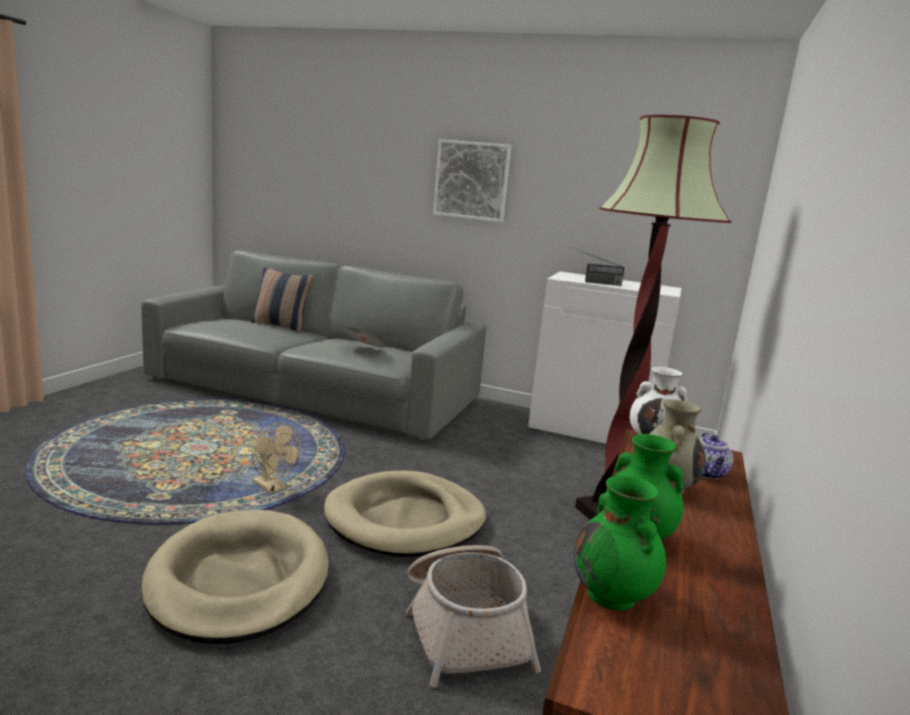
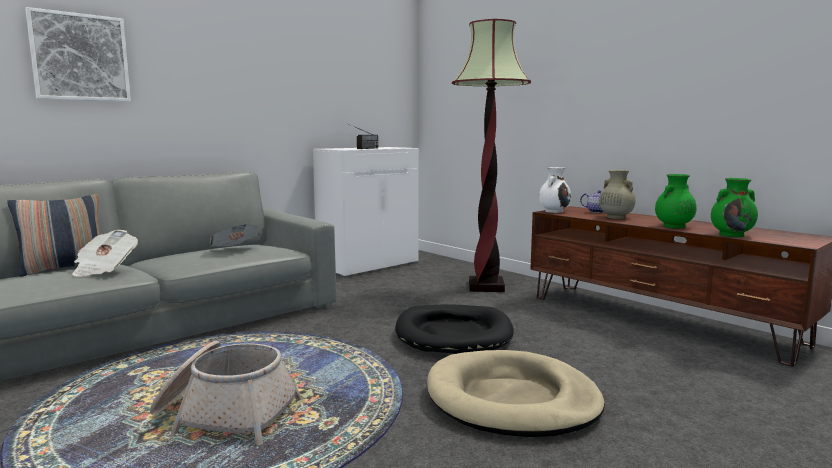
camera: 60 degrees left, 5 degrees down
beige fan [252,423,301,493] -> none
beige dog bed [324,471,486,557] -> black dog bed [395,305,514,354]
basket [406,545,541,688] -> basket moved to [150,341,302,445]
picture [433,139,512,223] -> picture moved to [25,7,131,102]
none -> newspaper [72,230,138,277]

